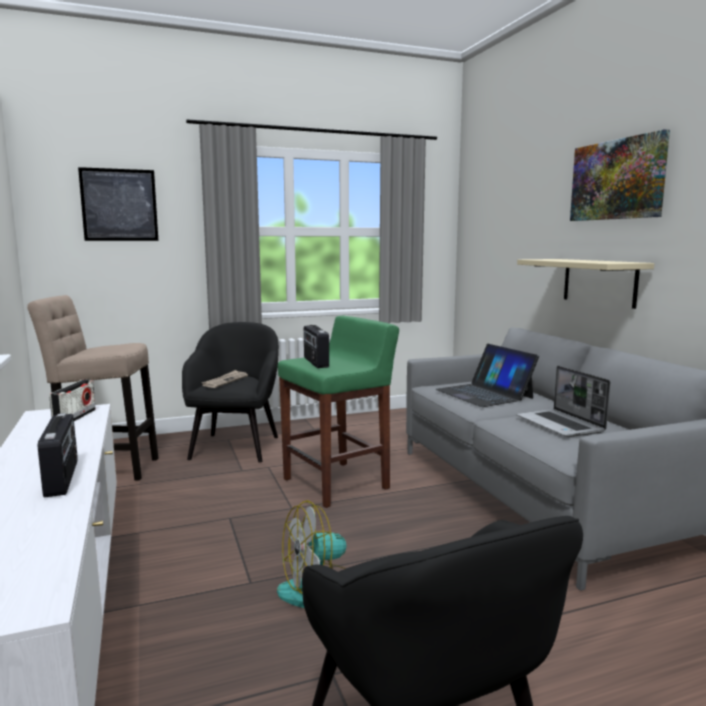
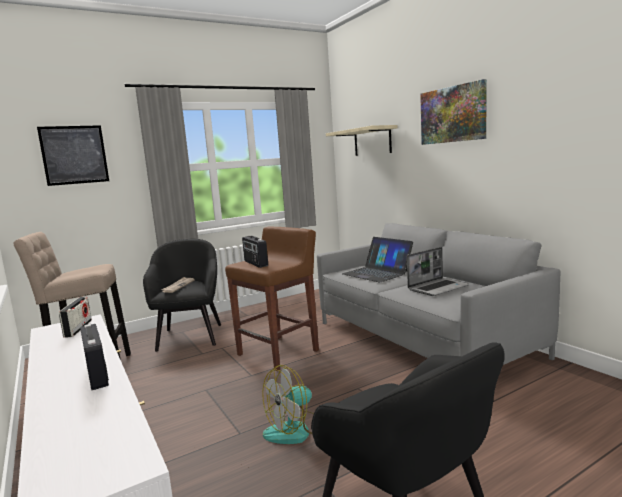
camera: 10 degrees left, 0 degrees up
green stool [278,316,399,508] -> brown stool [225,227,319,371]
beige shelf [517,259,654,309] -> beige shelf moved to [326,125,397,156]
laptop [517,366,610,437] -> laptop turned 90 degrees counterclockwise [407,247,470,296]

